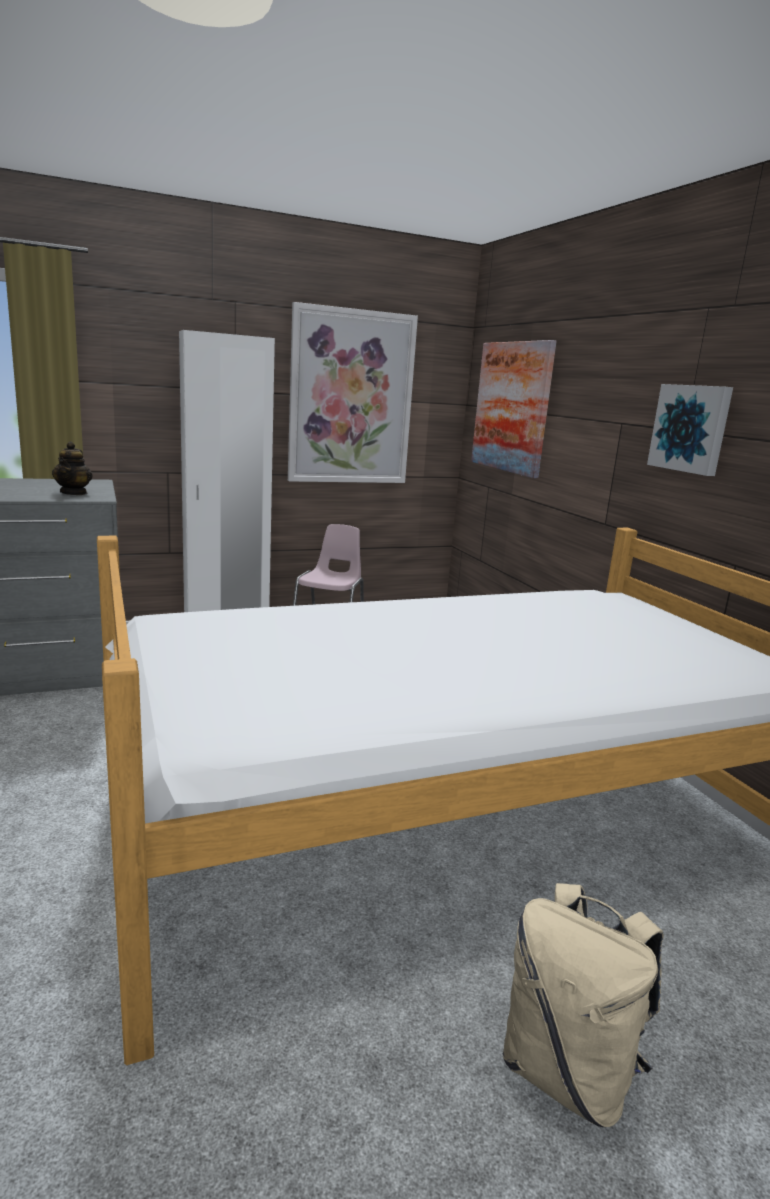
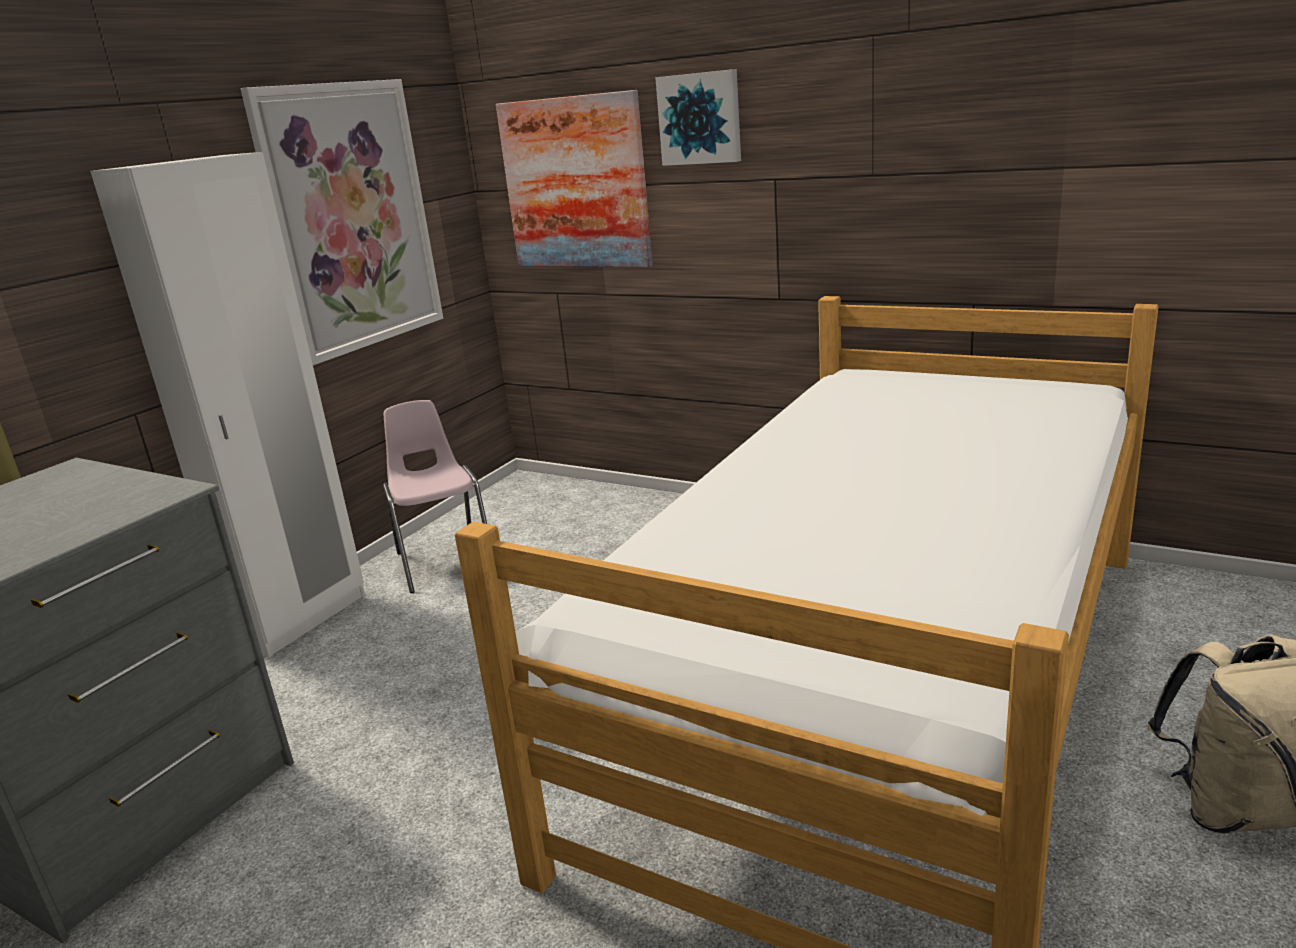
camera: 35 degrees left, 5 degrees up
teapot [52,442,93,495] -> none
picture [647,384,733,476] -> picture moved to [655,69,741,166]

